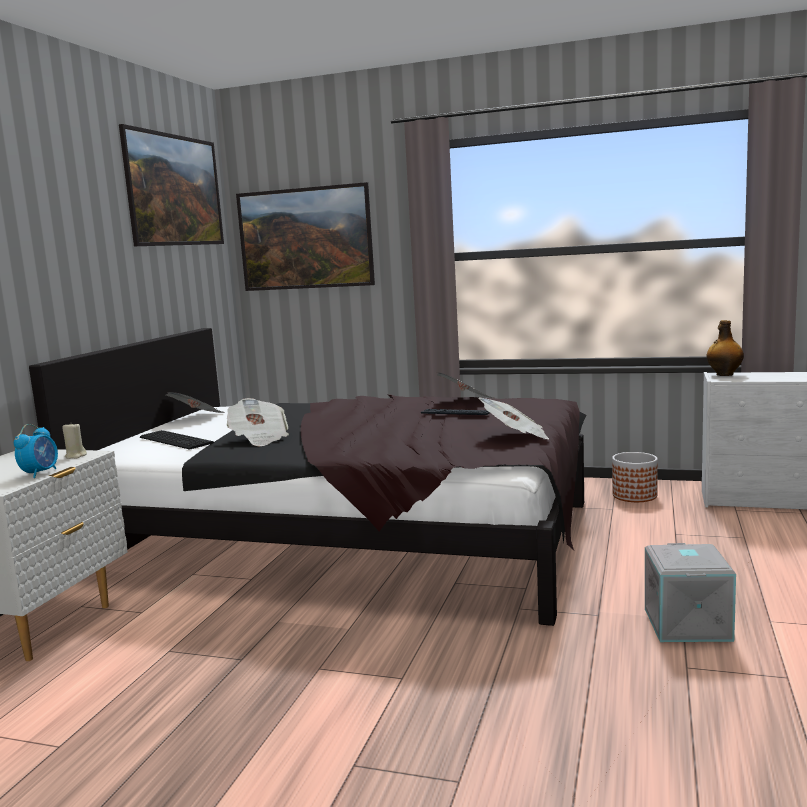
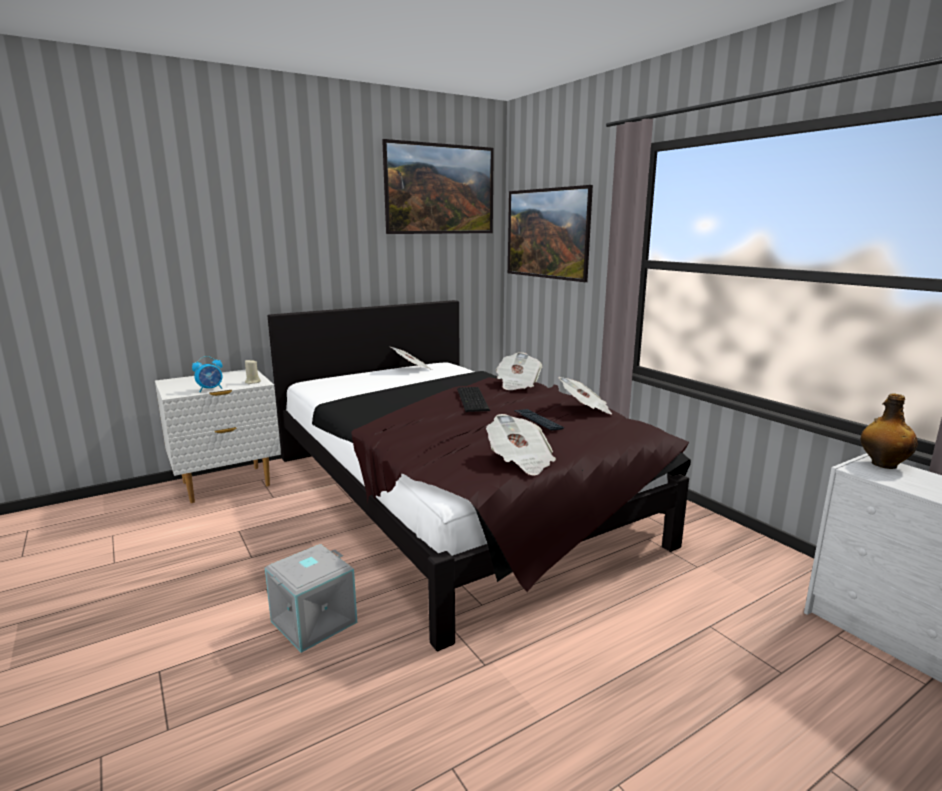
camera: 40 degrees right, 5 degrees up
keyboard [140,430,214,450] -> keyboard moved to [457,387,490,412]
newspaper [227,398,289,446] -> newspaper moved to [496,352,542,390]
planter [612,452,658,502] -> none
grey storage box [645,543,736,642] -> grey storage box moved to [265,544,357,653]

